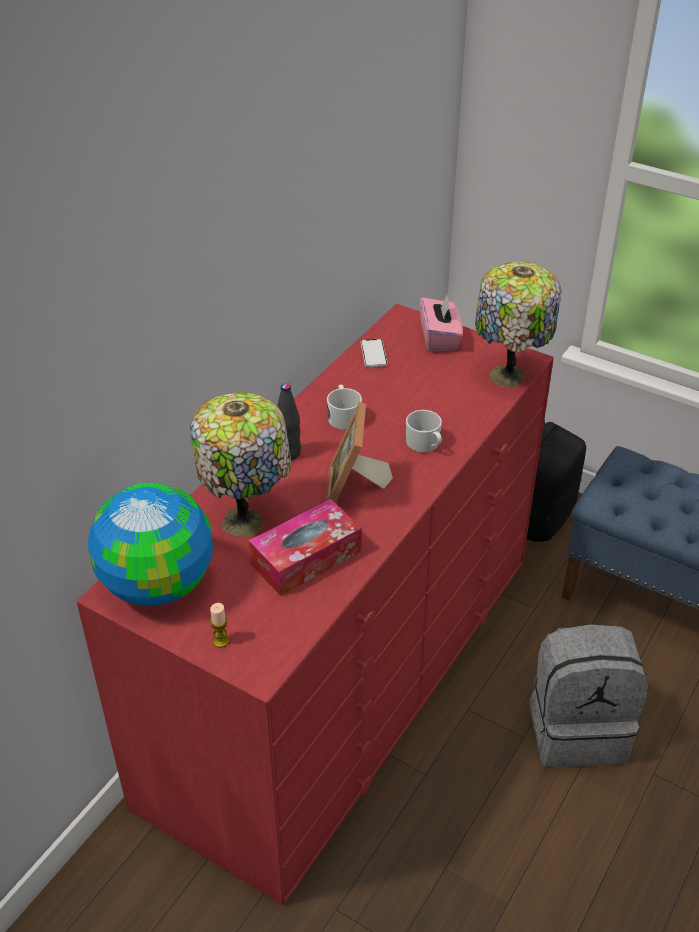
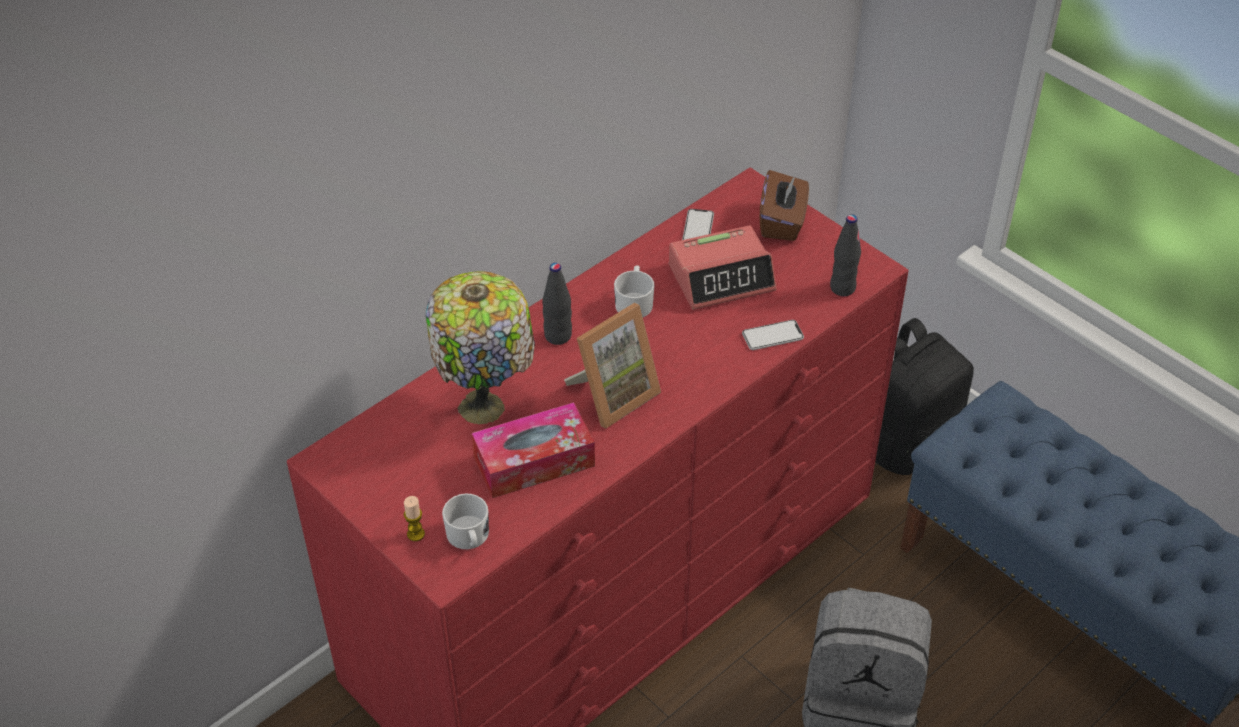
camera: 15 degrees right, 5 degrees up
globe [88,483,213,606] -> none
picture frame [325,402,393,503] -> picture frame turned 150 degrees counterclockwise [564,303,661,429]
white mug [406,410,442,453] -> white mug moved to [442,494,489,549]
pink tissue box [419,295,463,352] -> brown tissue box [760,170,809,241]
table lamp [475,262,561,388] -> black bottle [830,214,861,296]
none -> alarm clock [669,225,776,310]
none -> phone [742,320,804,350]

